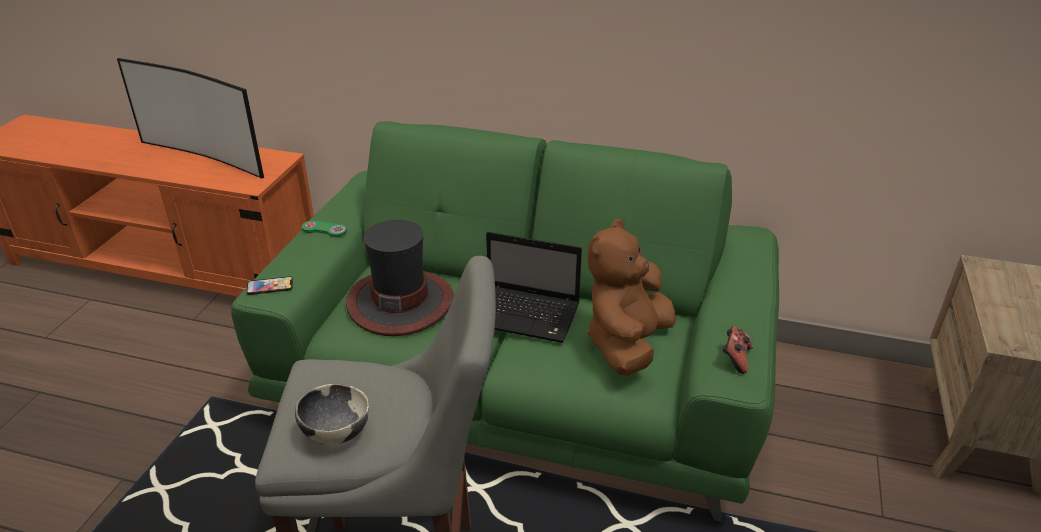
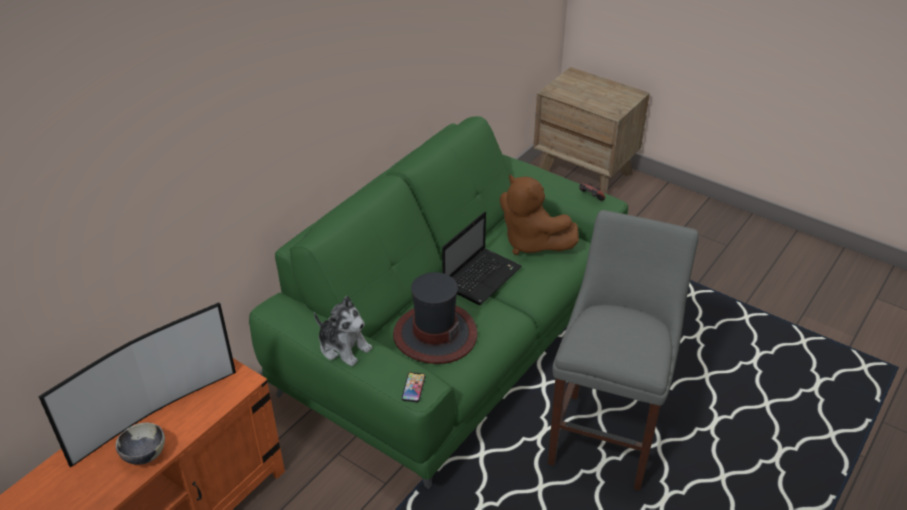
camera: 70 degrees left, 5 degrees up
bowl [295,384,369,445] -> bowl moved to [116,423,165,465]
green game controller [302,220,347,237] -> plush toy [314,296,372,367]

